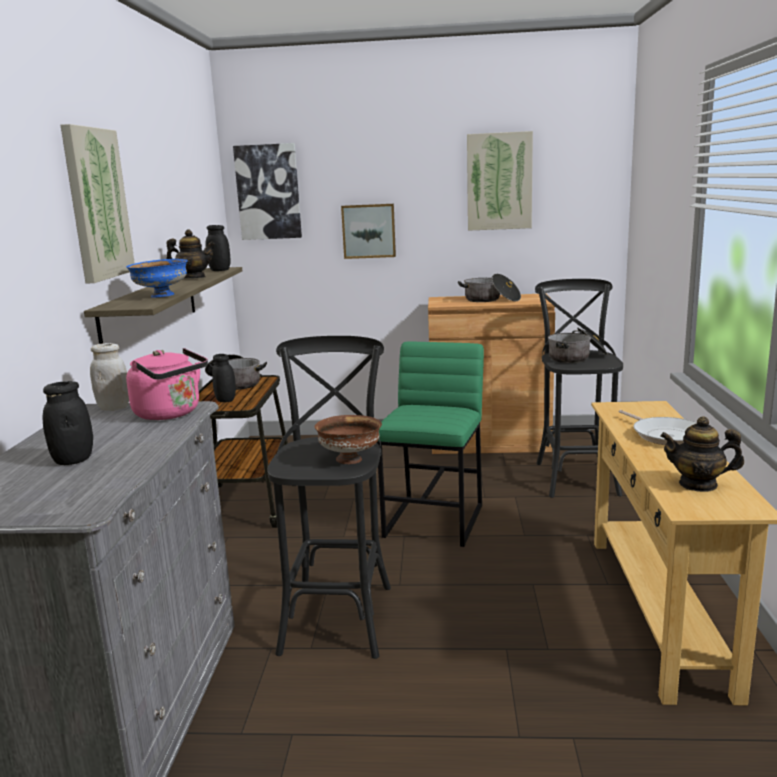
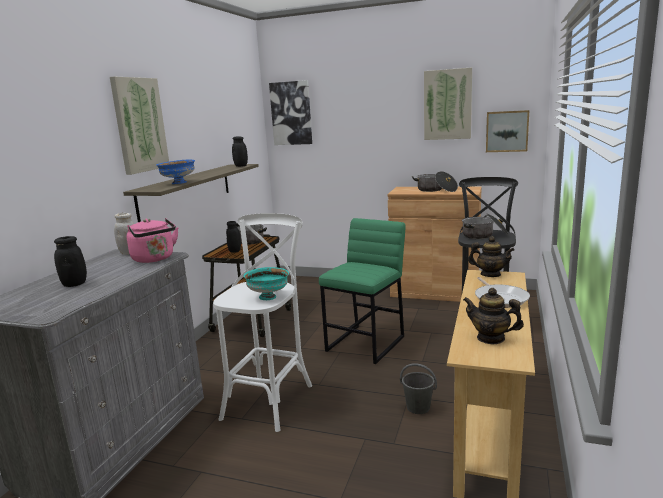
camera: 15 degrees right, 0 degrees up
teapot [166,229,215,278] -> teapot moved to [468,236,514,277]
black stool [267,336,391,659] -> white stool [213,213,312,432]
brown bowl [314,415,382,464] -> turquoise bowl [244,267,289,300]
picture [341,204,396,259] -> picture moved to [486,110,529,152]
none -> grey bucket [400,363,437,414]

